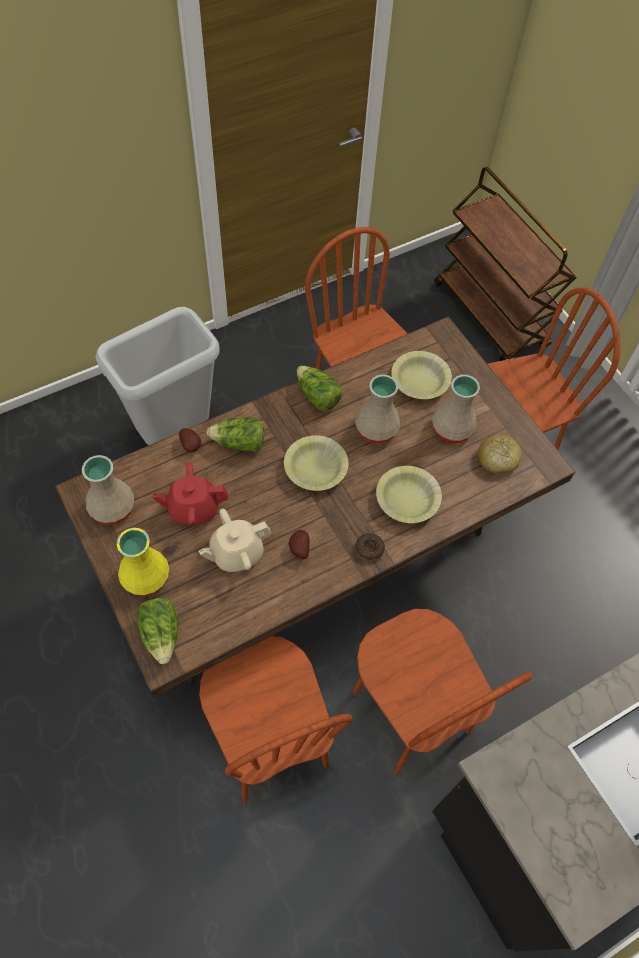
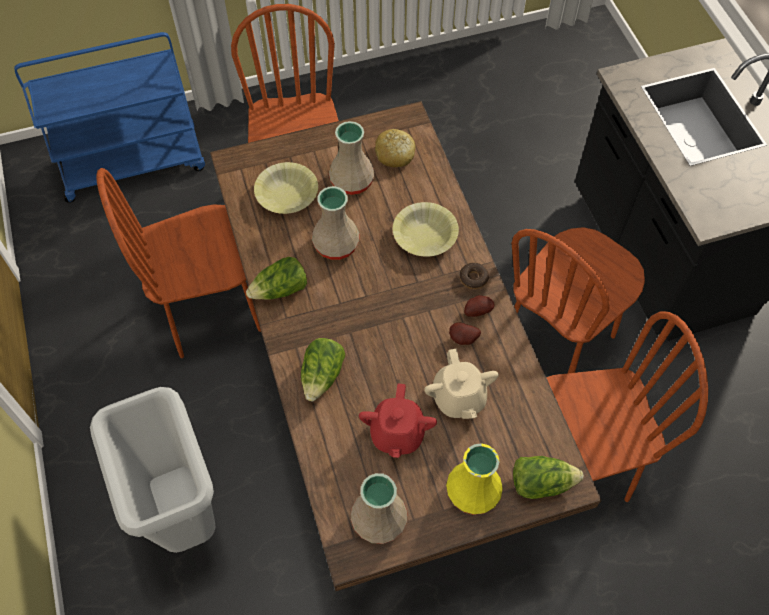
camera: 75 degrees left, 0 degrees up
potato [179,428,201,452] -> potato moved to [464,295,495,317]
yellow bowl [284,435,348,491] -> none
brown chair [352,609,532,775] -> brown chair turned 150 degrees clockwise [512,227,645,374]
brown cart [434,167,577,361] -> blue cart [14,32,205,203]

